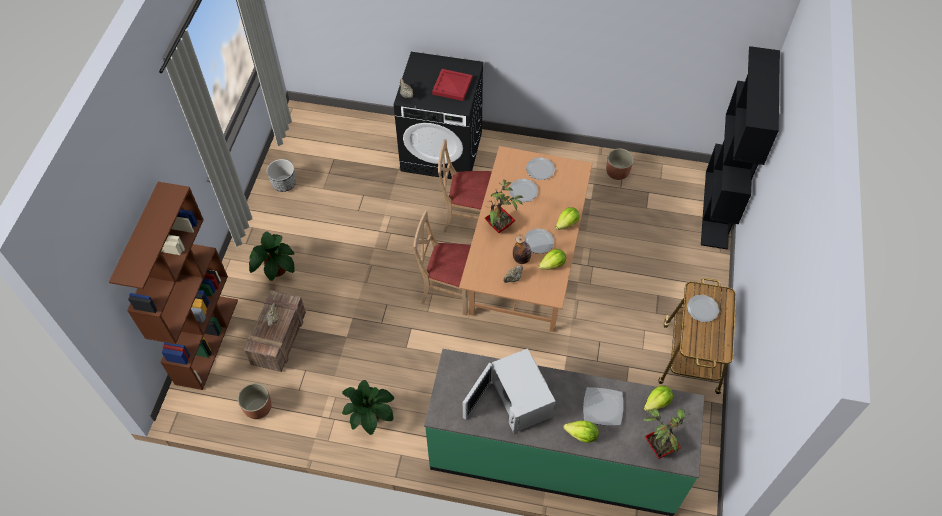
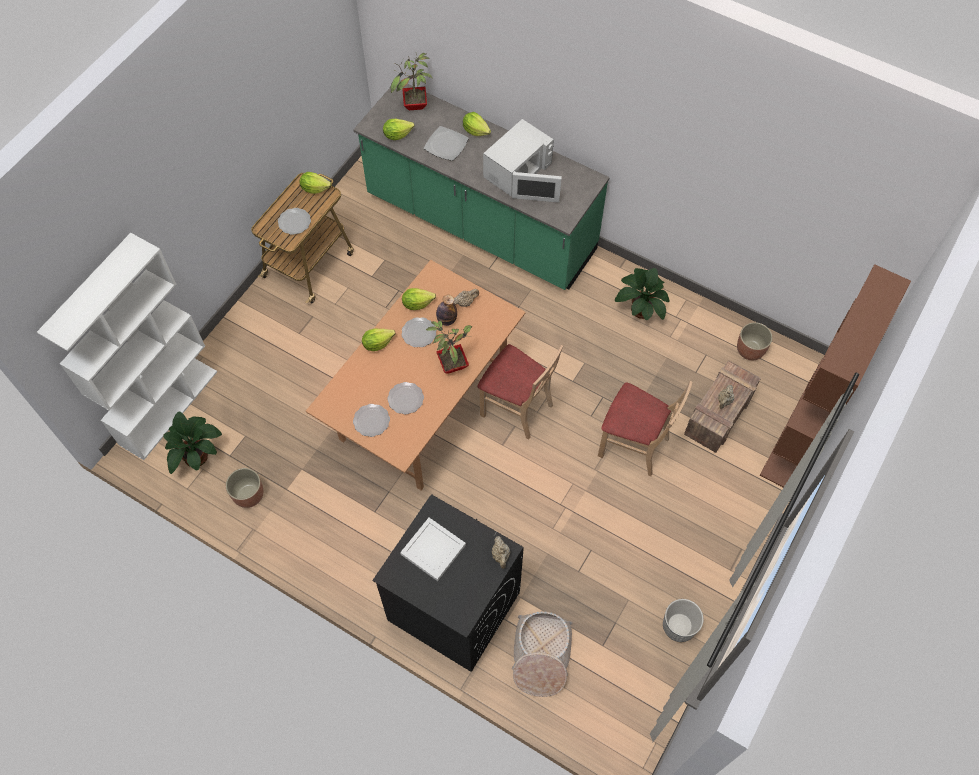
camera: 160 degrees left, 5 degrees up
potted plant [249,231,295,281] -> potted plant moved to [163,412,222,474]
red tray [432,69,472,101] -> white tray [400,518,466,581]
beige chair [438,139,492,233] -> beige chair moved to [598,381,693,476]
white microwave [463,348,556,433] -> white microwave turned 45 degrees clockwise [483,119,562,203]
black bookcase [701,46,780,250] -> white bookcase [37,233,217,460]
none -> lettuce [300,172,331,194]
none -> basket [512,611,573,697]

